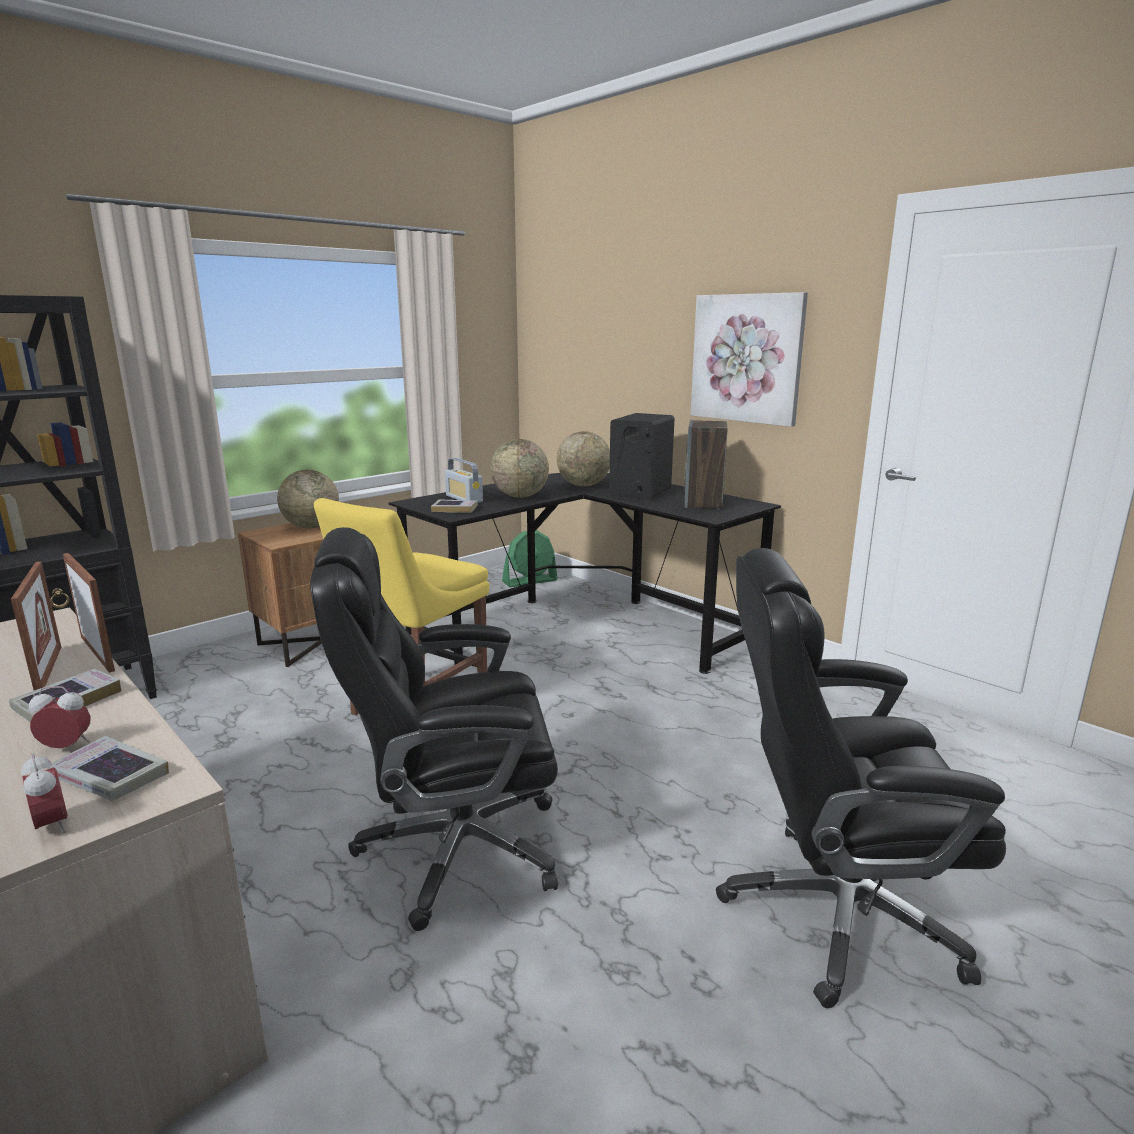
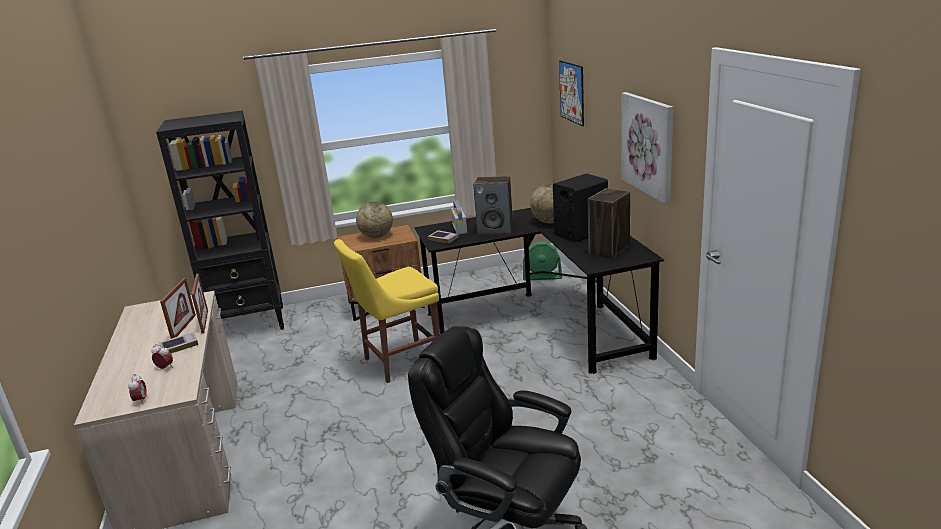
camera: 30 degrees right, 5 degrees up
book [47,736,169,801] -> none
black office chair [310,527,558,931] -> none
globe [491,439,549,498] -> speaker [473,176,513,235]
none -> picture [559,61,584,126]

